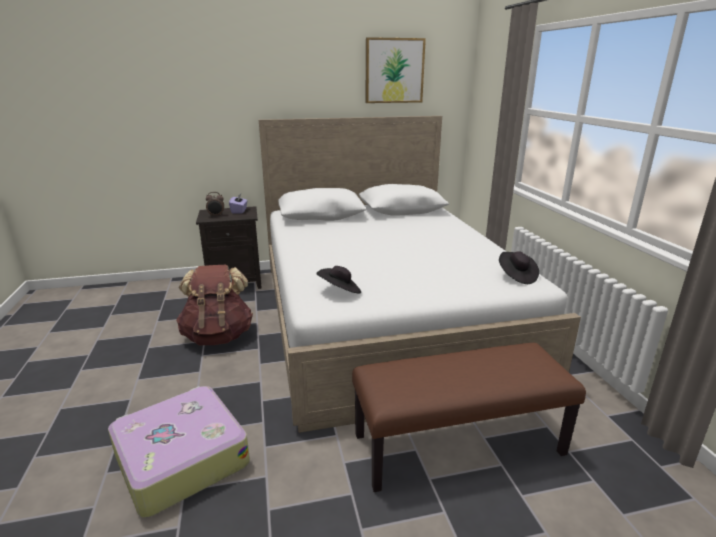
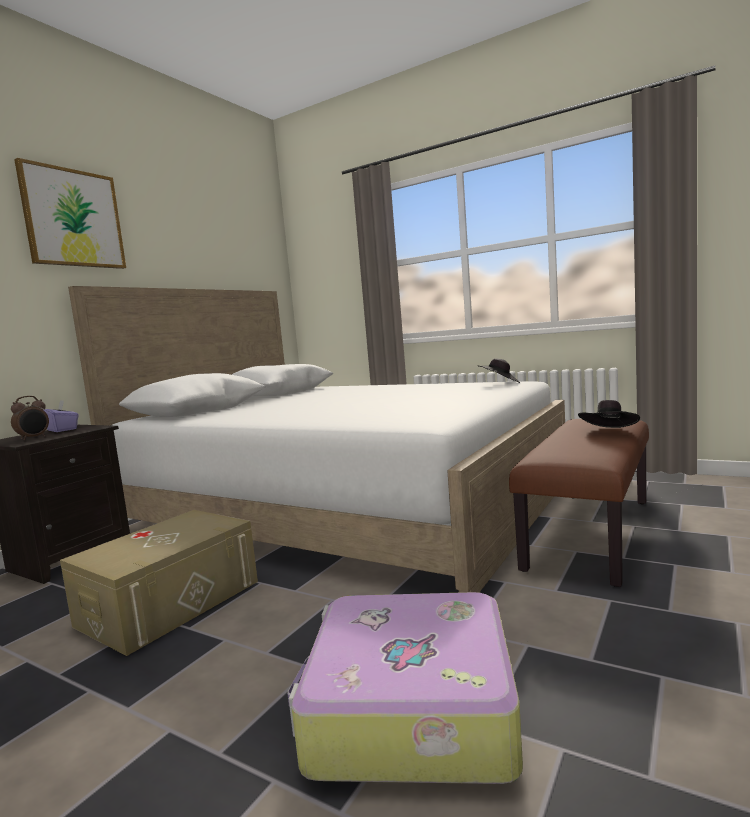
camera: 45 degrees left, 15 degrees down
brown backpack [176,265,253,345] -> beige storage box [60,510,258,656]
black hat [316,266,361,293] -> black hat moved to [578,400,640,428]
picture [365,37,426,103] -> picture moved to [14,158,126,269]

